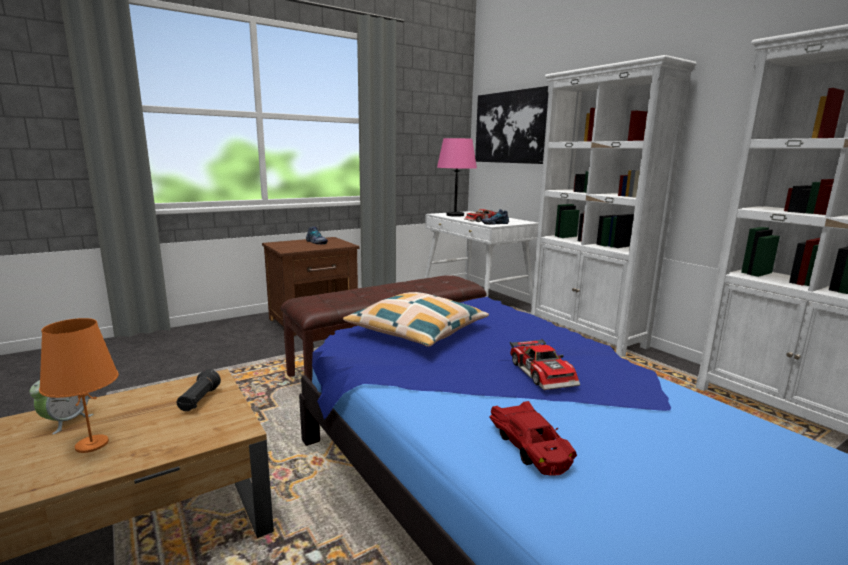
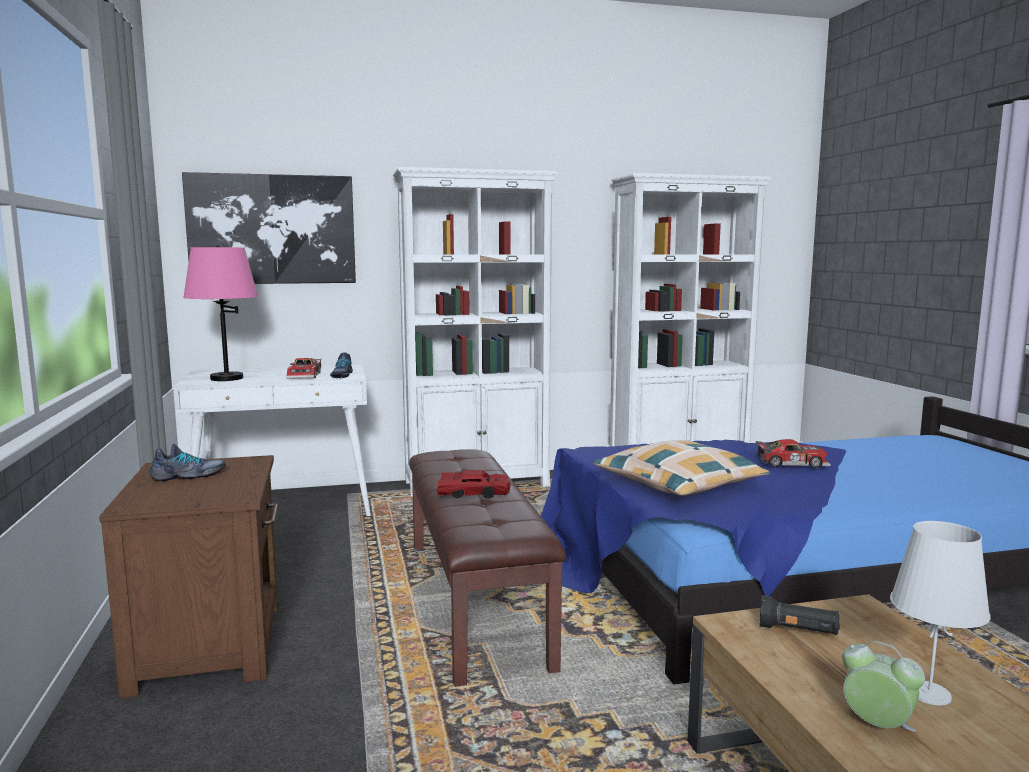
camera: 70 degrees left, 5 degrees down
orange table lamp [39,318,119,453] -> white table lamp [890,521,991,706]
red toy car [489,401,577,476] -> red toy car moved to [437,470,511,499]

